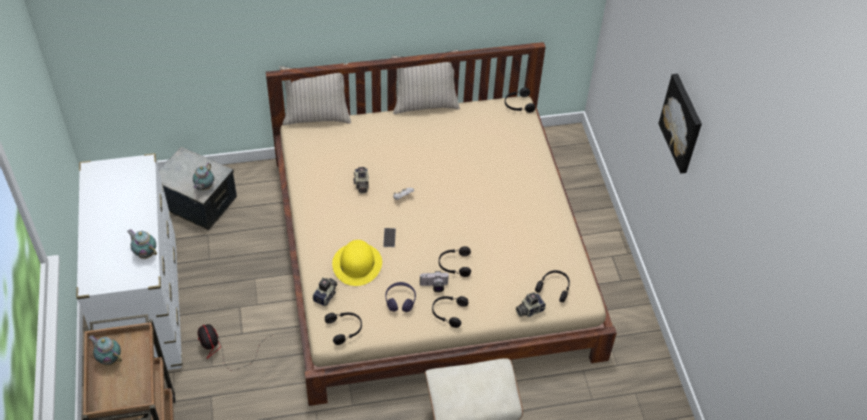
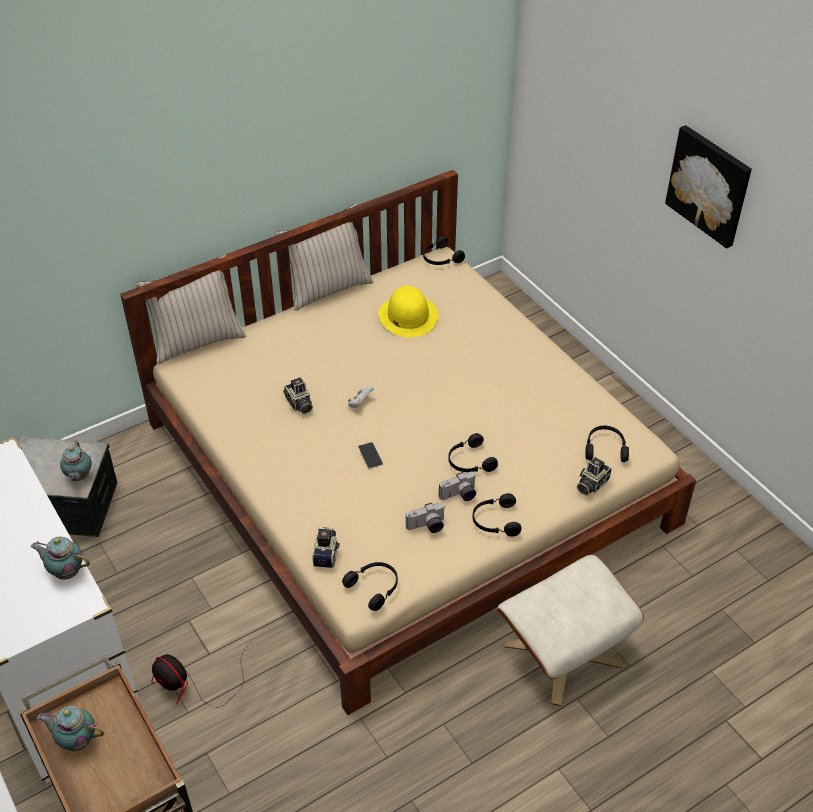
camera: 20 degrees left, 5 degrees down
yellow hat [332,240,382,286] -> yellow hat moved to [378,286,438,337]
purple headphones [385,282,416,312] -> camera [406,503,445,533]

